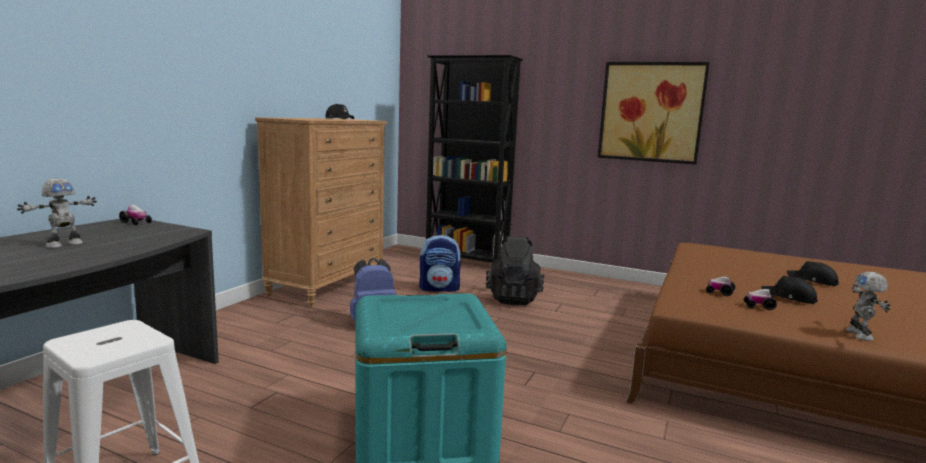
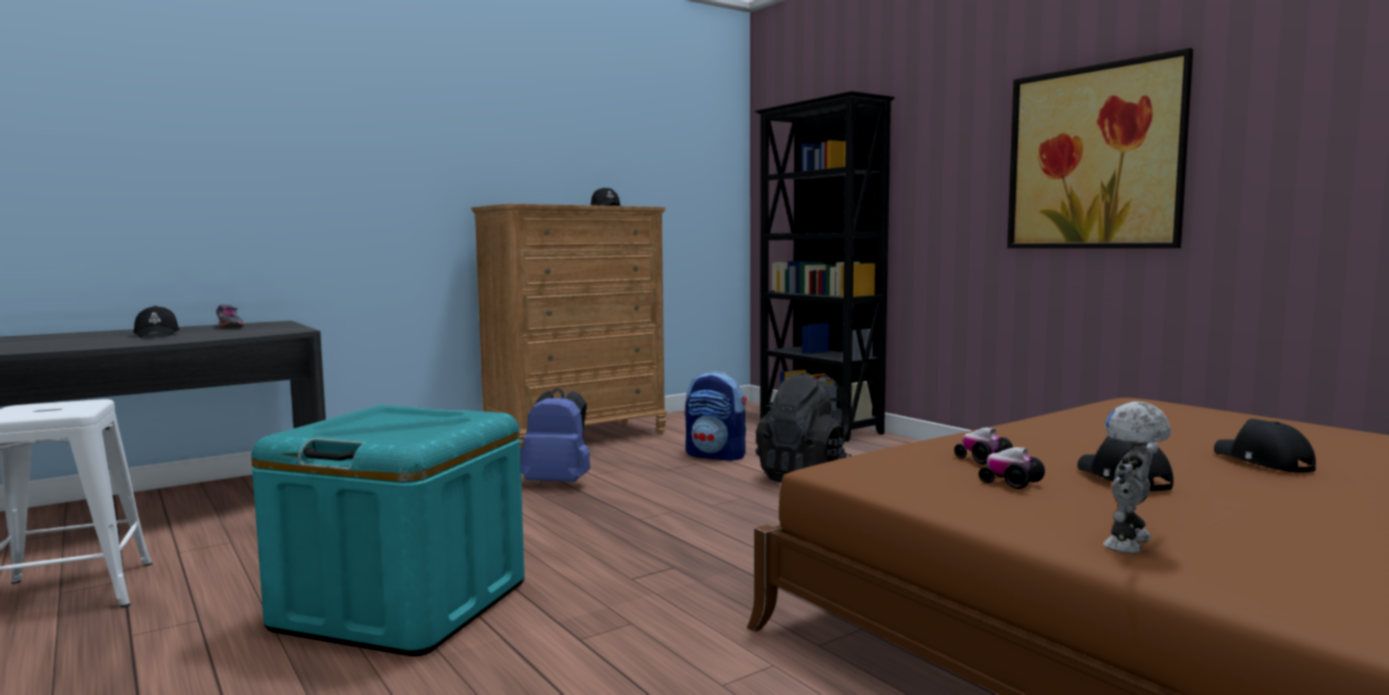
camera: 30 degrees right, 5 degrees down
toy robot [17,178,97,248] -> black cap [133,306,179,338]
toy car [119,204,152,225] -> none
none -> grey shoe [216,304,245,328]

